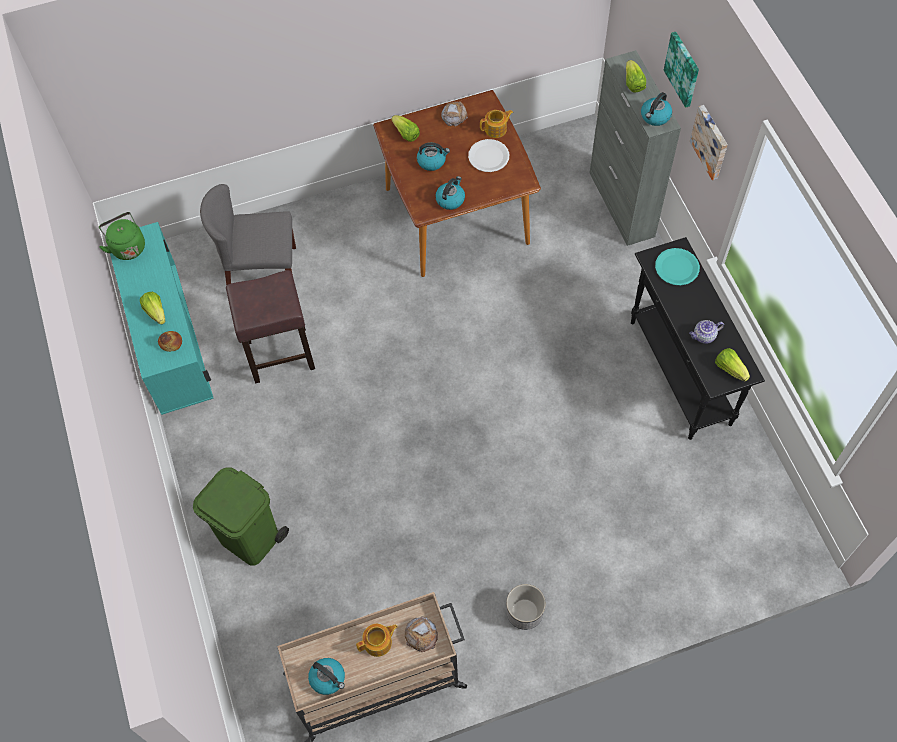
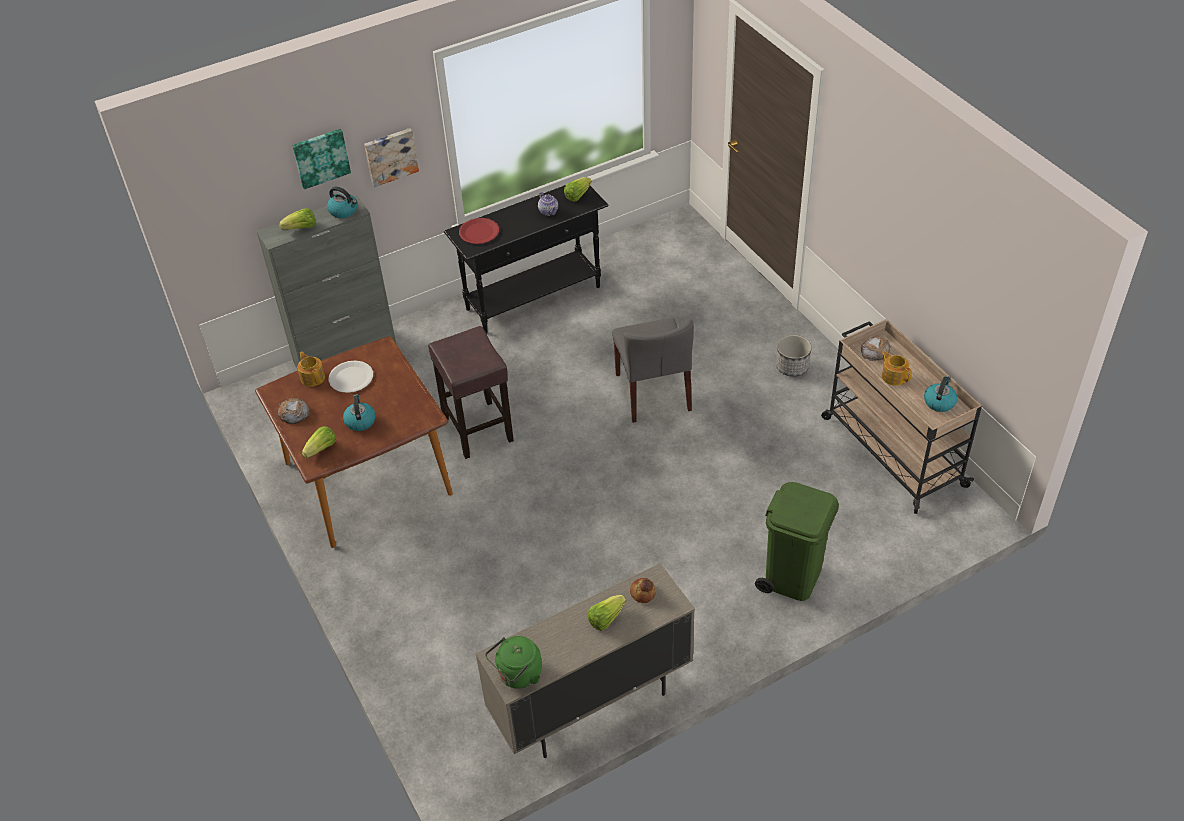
camera: 100 degrees left, 15 degrees down
turquoise cabinet [110,222,214,415] -> beige cabinet [475,563,695,758]
grey chair [200,184,296,286] -> grey chair moved to [612,318,694,423]
brown stool [226,270,315,384] -> brown stool moved to [428,326,514,459]
kettle [435,176,465,210] -> none
turquoise plate [655,248,700,285] -> red plate [459,218,499,244]

